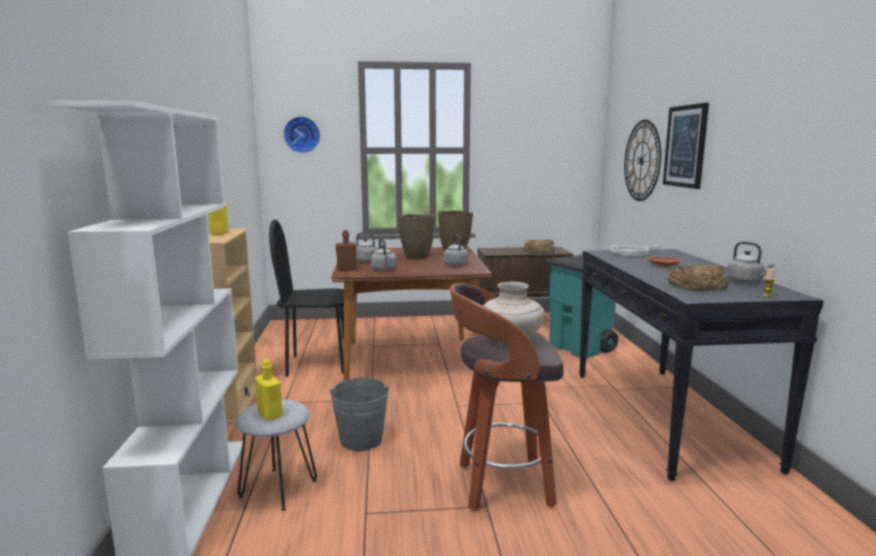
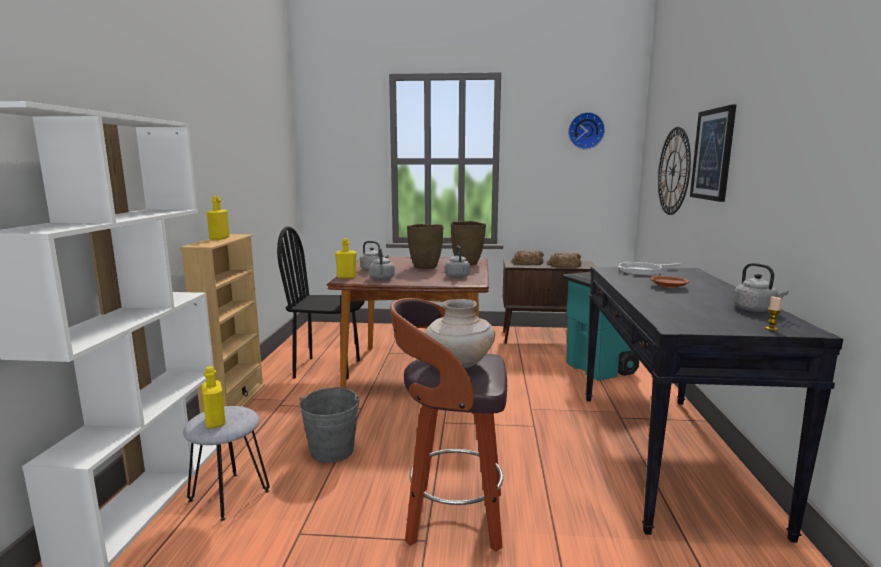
camera: 10 degrees right, 0 degrees up
wall clock [284,116,320,153] -> wall clock moved to [568,112,605,149]
brown bottle [335,230,357,271] -> yellow bottle [335,238,356,278]
bread [668,264,729,291] -> bread moved to [513,251,544,265]

